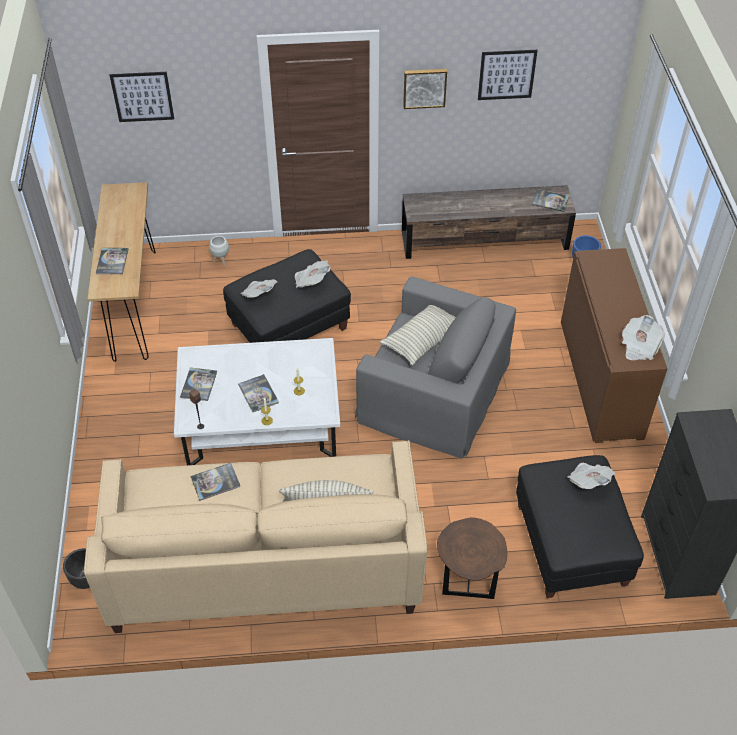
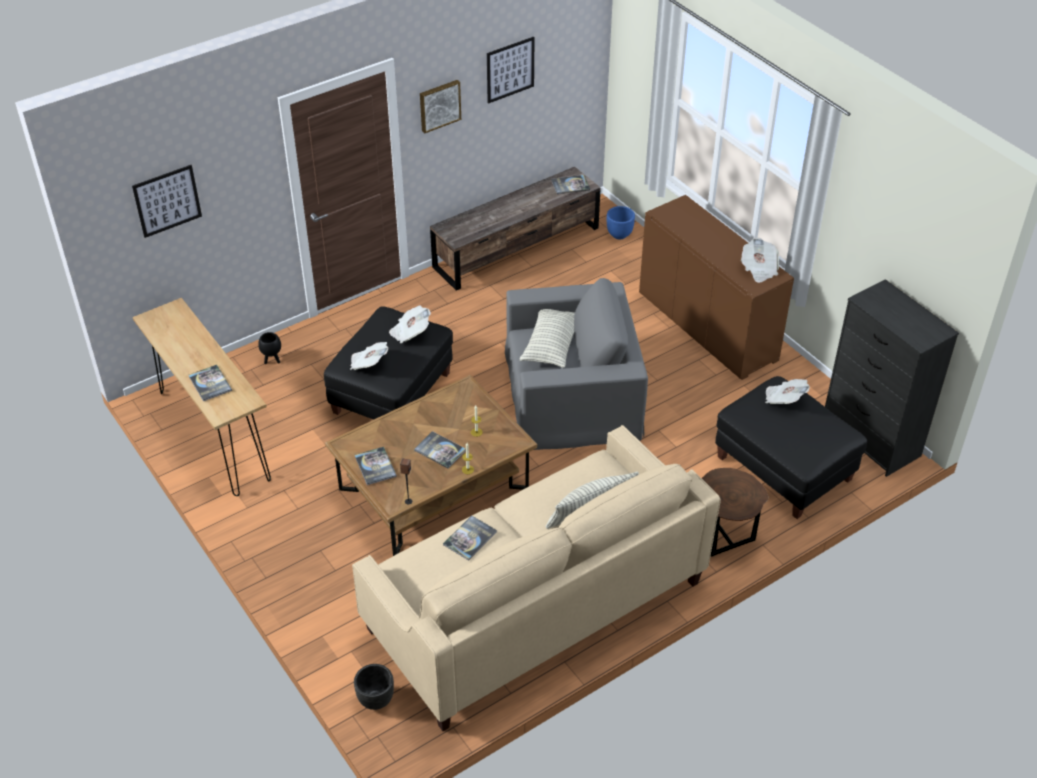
camera: 30 degrees left, 5 degrees down
white coffee table [174,338,340,465] -> brown coffee table [325,375,537,556]
white planter [209,236,229,266] -> black planter [258,332,281,364]

